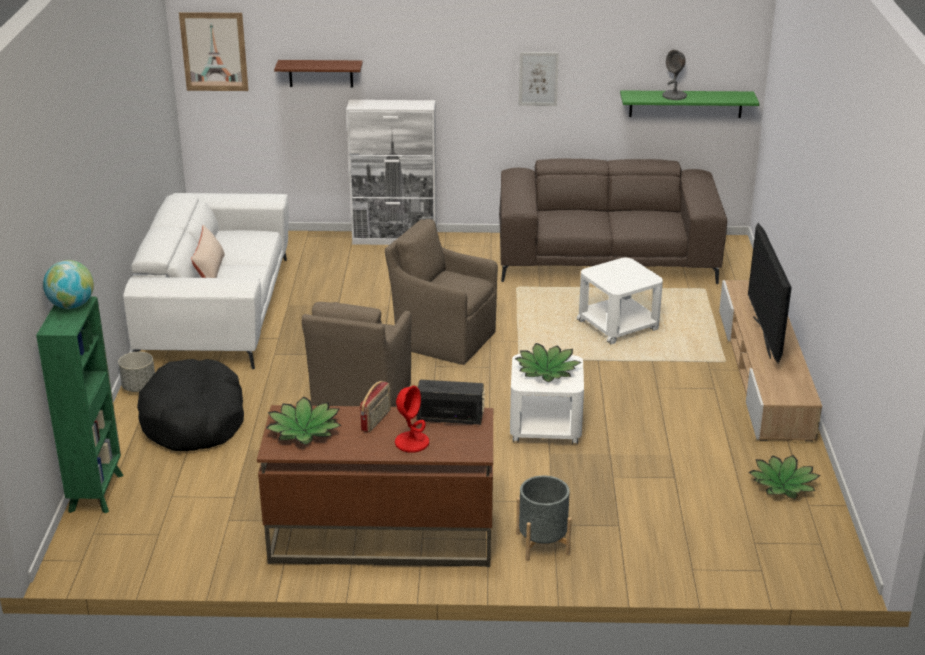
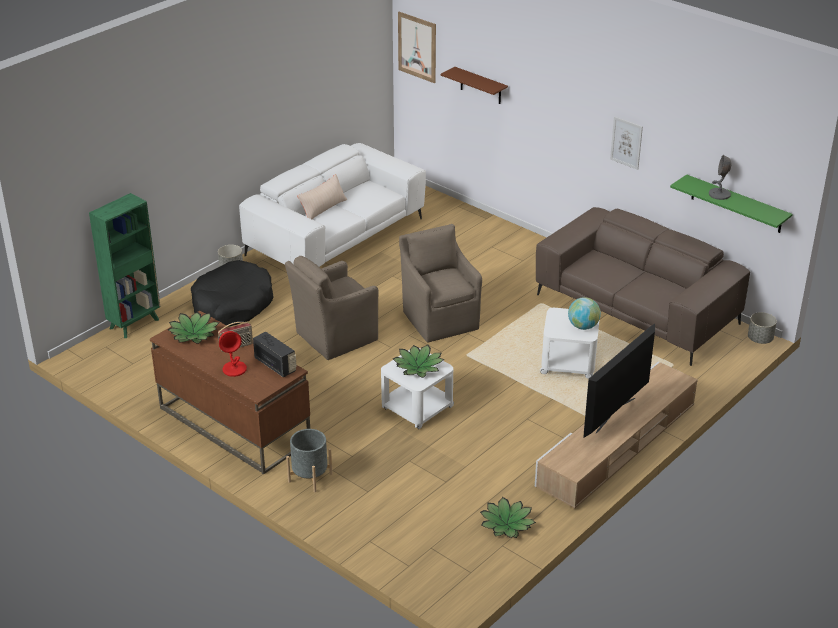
camera: 40 degrees right, 5 degrees up
globe [43,260,94,309] -> globe moved to [568,297,601,330]
white cabinet [346,100,437,245] -> none
none -> grey planter [748,312,777,344]

